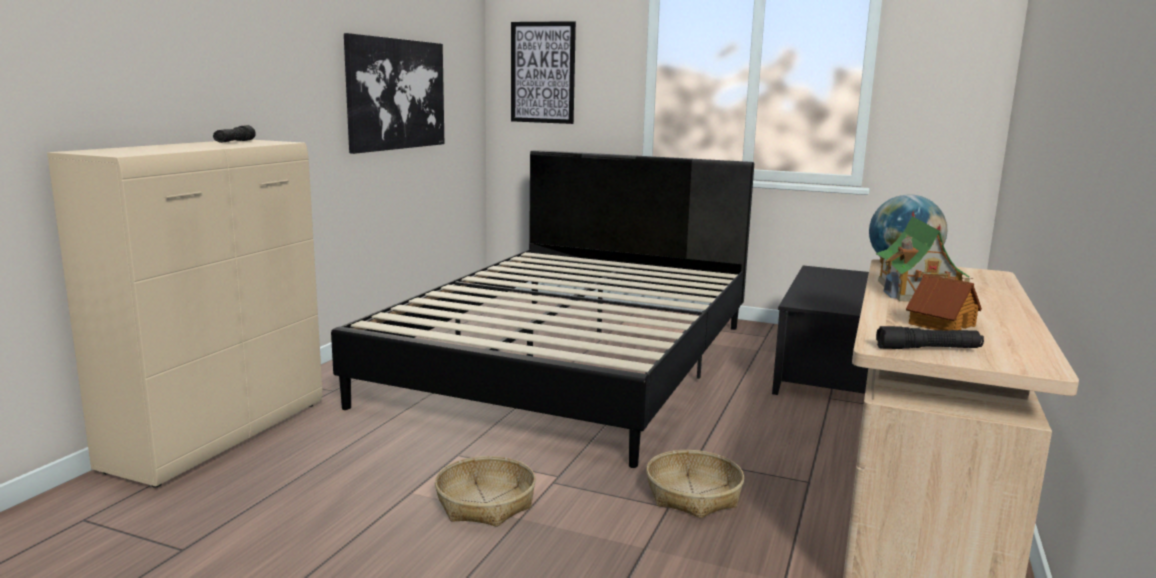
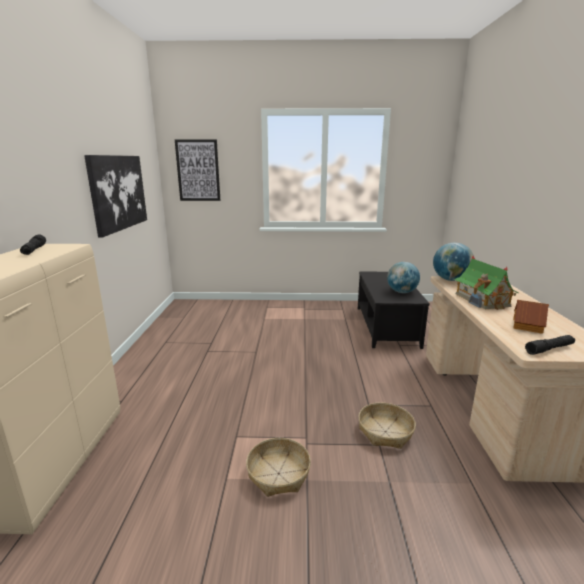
camera: 20 degrees left, 5 degrees up
black bed [331,150,754,468] -> none
none -> globe [387,262,420,293]

